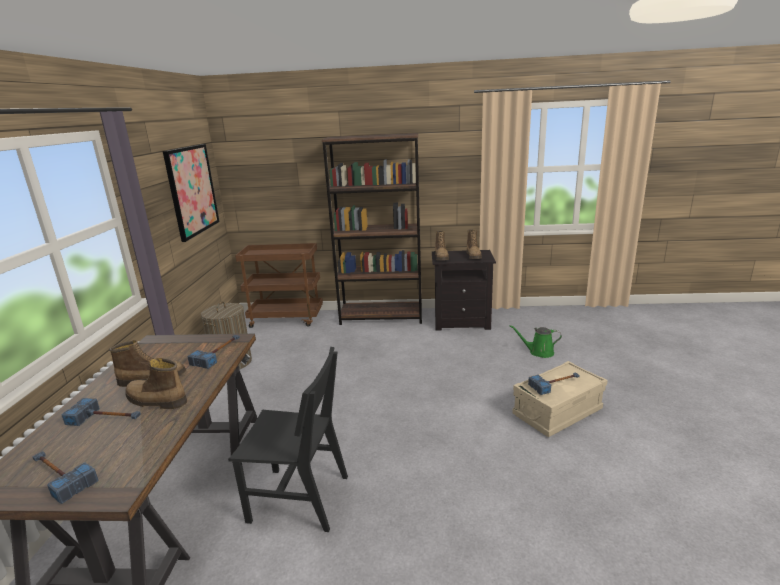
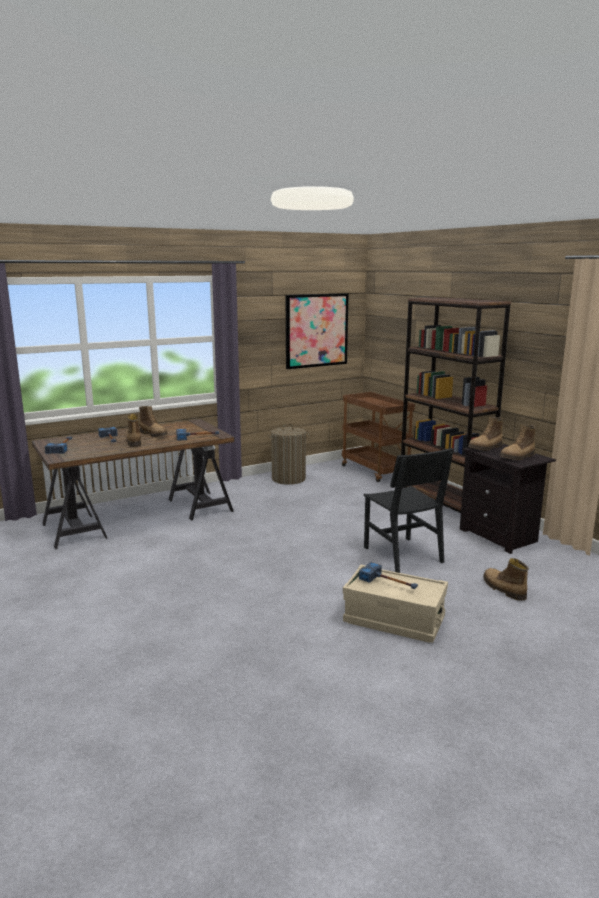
camera: 55 degrees right, 5 degrees down
black chair [228,347,348,532] -> black chair moved to [363,448,454,573]
green watering can [510,325,562,358] -> boot [483,558,529,601]

